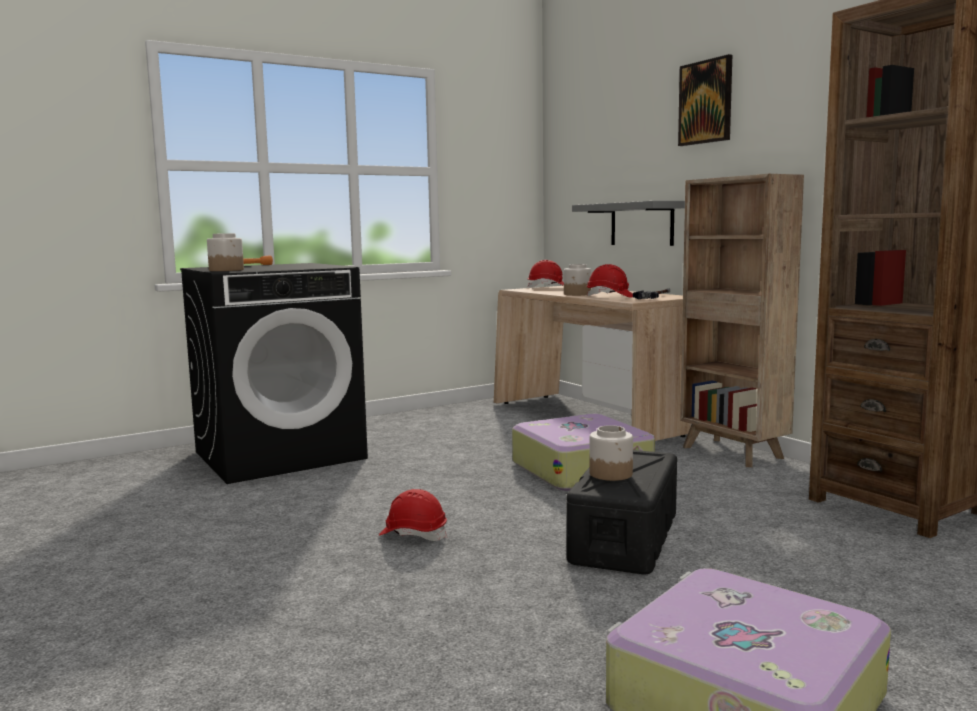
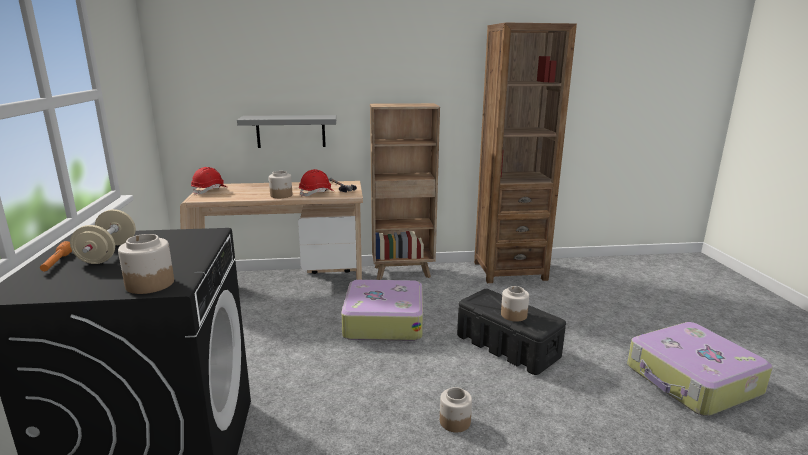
camera: 65 degrees left, 10 degrees up
red hard hat [379,489,447,541] -> jar [440,387,472,432]
picture [678,54,732,146] -> none
none -> beige dumbbell [70,209,136,264]

